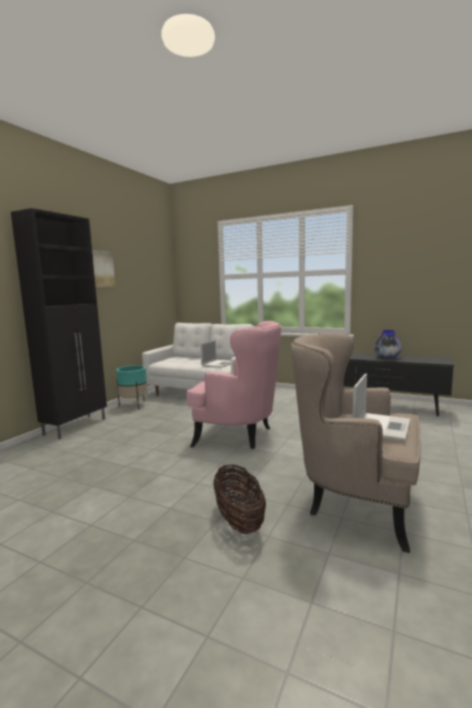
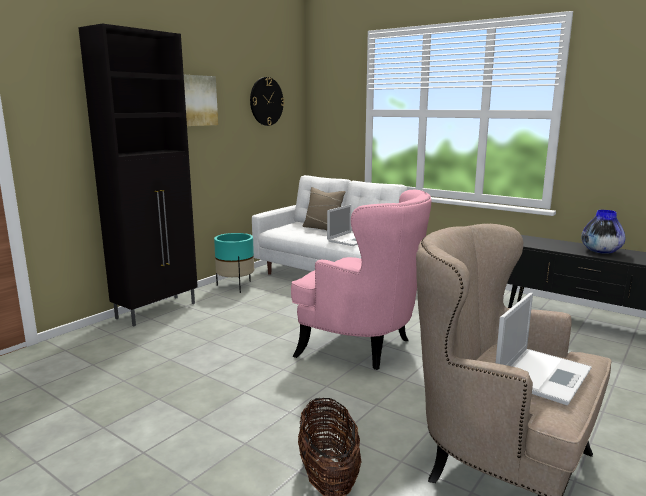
camera: 10 degrees right, 5 degrees up
none -> wall clock [250,77,285,126]
none -> beige pillow [303,187,346,230]

